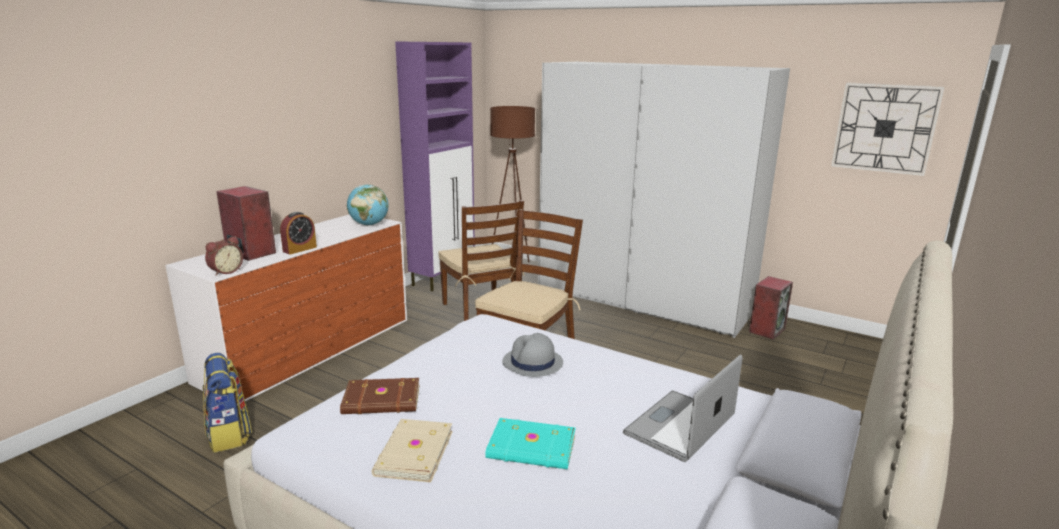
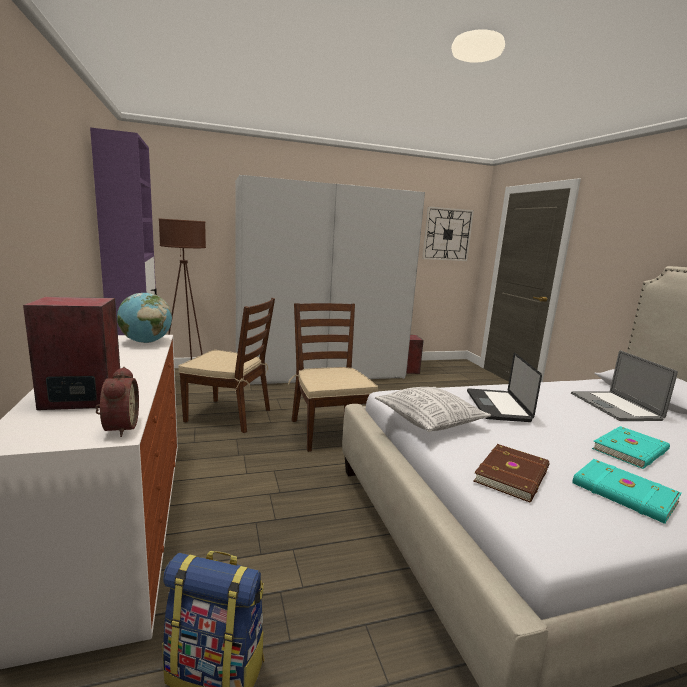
camera: 50 degrees left, 5 degrees down
alarm clock [280,212,317,254] -> none
beige book [372,419,452,482] -> turquoise book [572,459,682,524]
grey hat [502,333,563,377] -> laptop [467,353,542,422]
none -> pillow [375,387,491,432]

